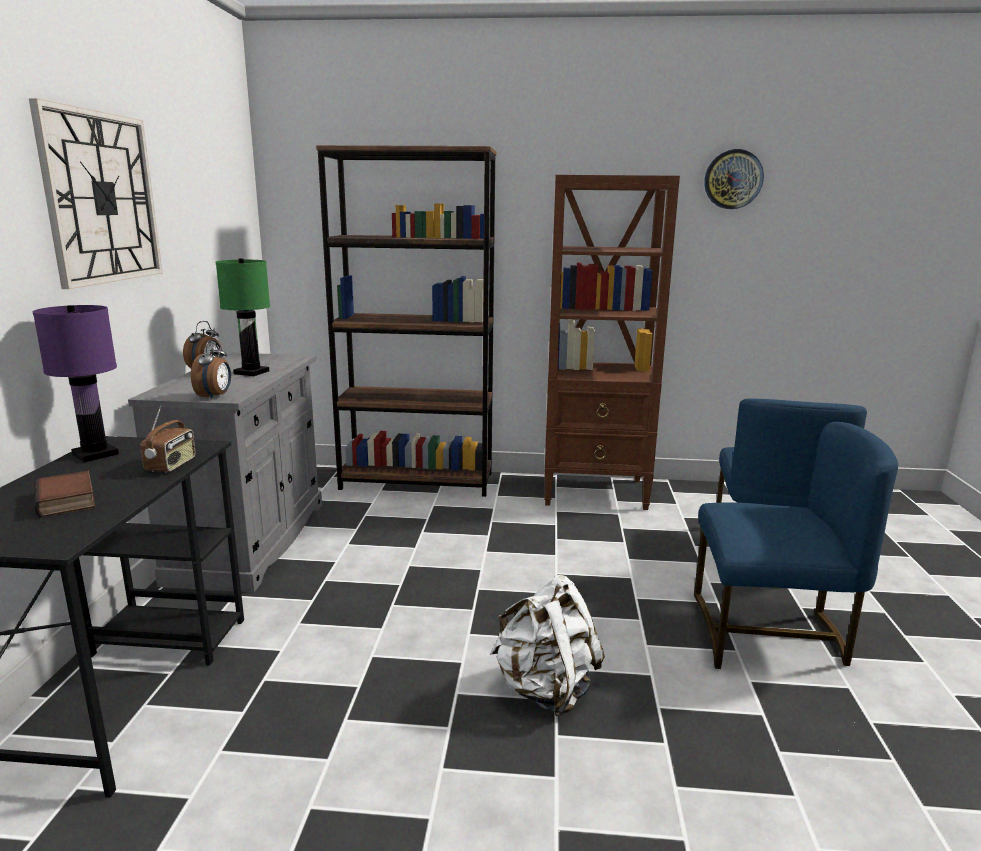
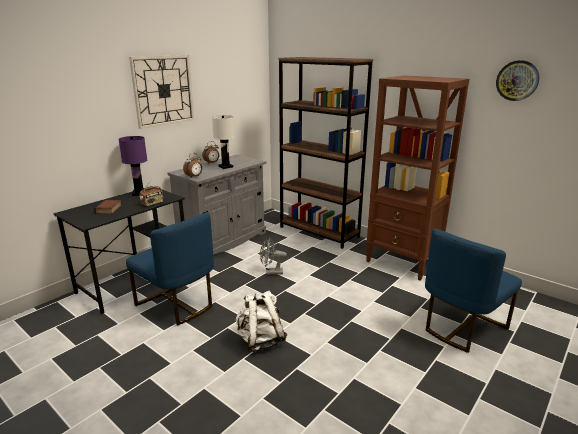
camera: 35 degrees right, 5 degrees up
green table lamp [216,258,270,376] -> white table lamp [212,115,235,169]
blue chair [694,422,898,669] -> blue chair moved to [126,212,214,325]
none -> grey fan [260,238,287,275]

